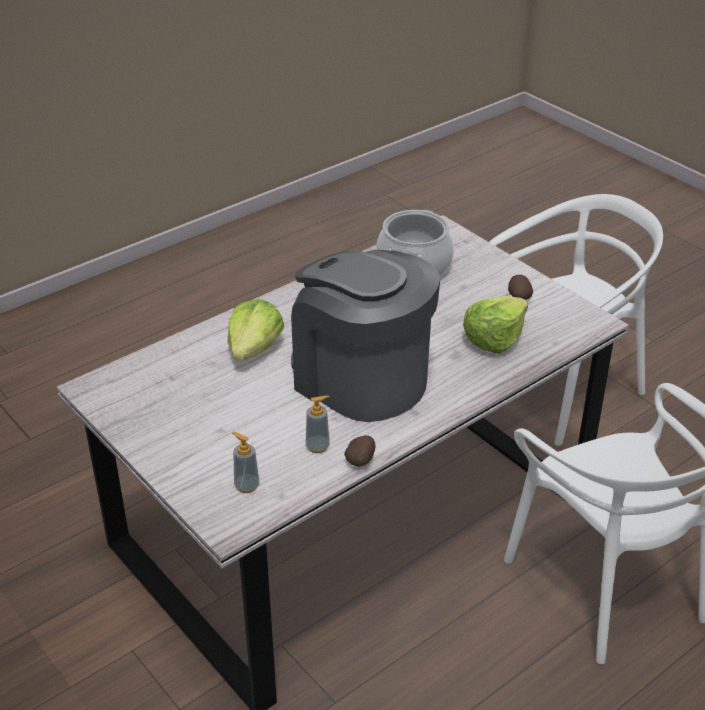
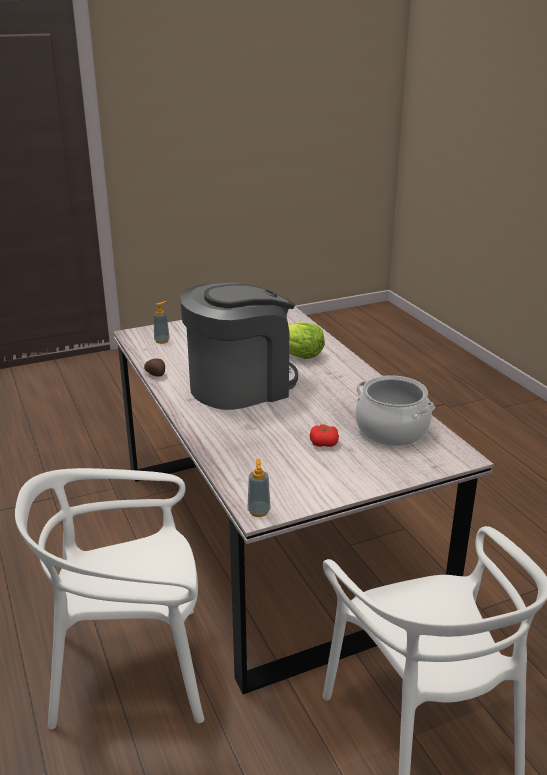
camera: 105 degrees right, 10 degrees down
soap dispenser [306,395,330,453] -> soap dispenser moved to [247,458,271,517]
lettuce [463,296,528,354] -> none
potato [508,275,533,300] -> none
none -> tomato [310,424,339,447]

